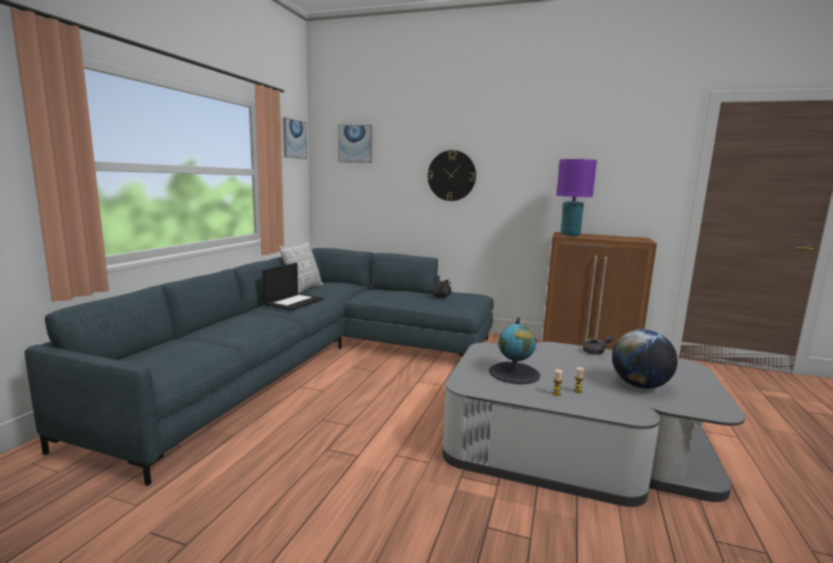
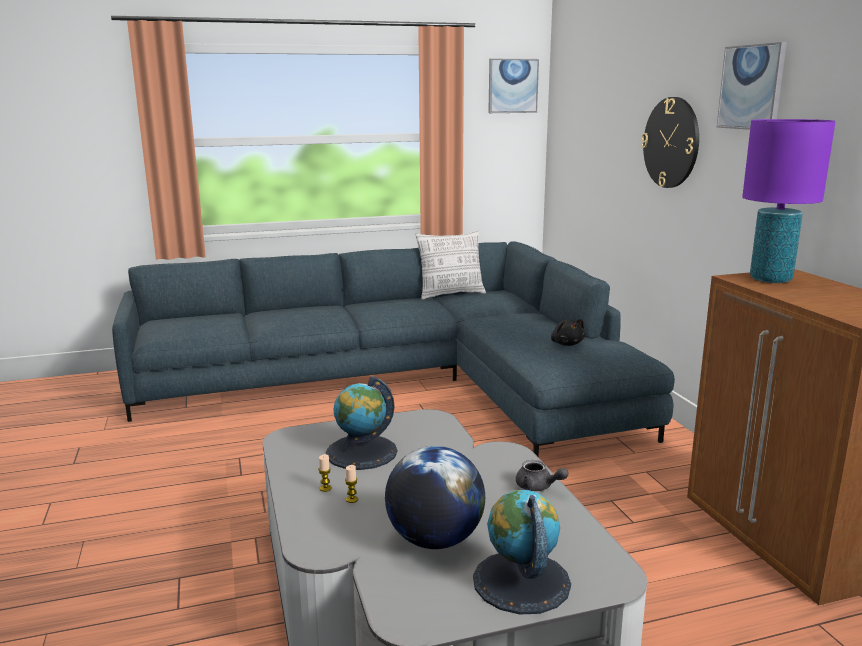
camera: 55 degrees right, 5 degrees up
laptop [262,263,323,311] -> none
picture [338,125,372,163] -> picture moved to [717,42,787,130]
none -> globe [473,490,571,614]

